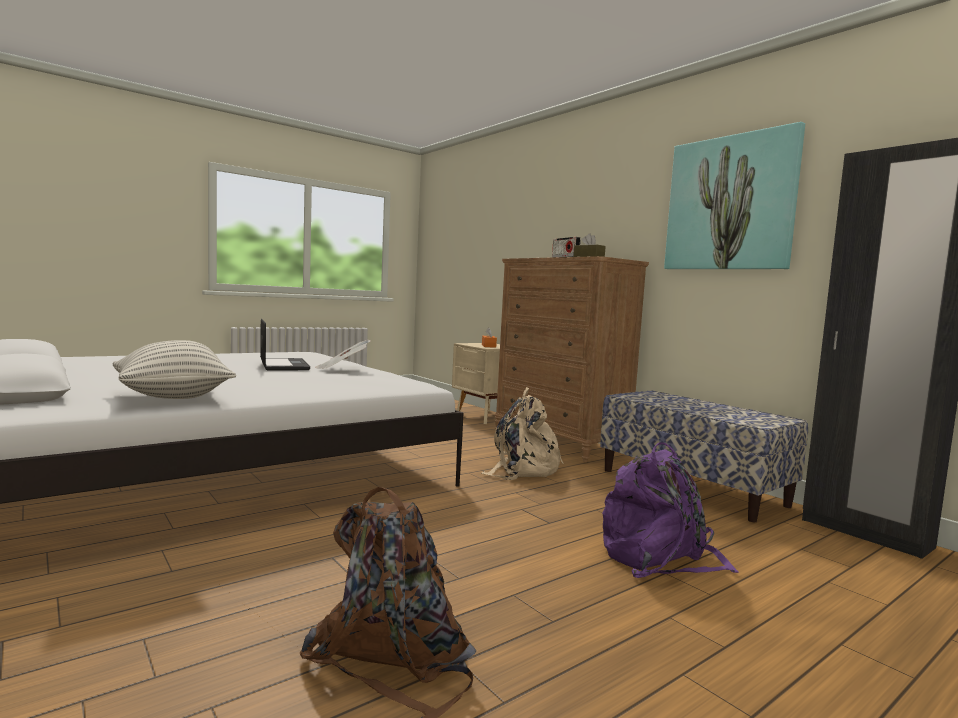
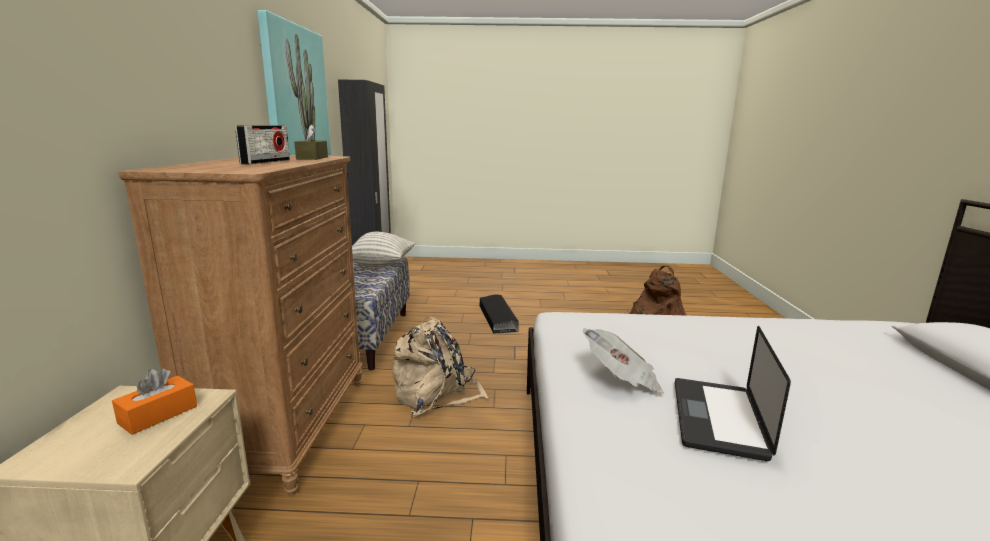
camera: 140 degrees left, 10 degrees up
pillow [113,340,236,399] -> pillow moved to [352,232,415,268]
purple backpack [602,442,739,578] -> black storage box [480,294,519,334]

